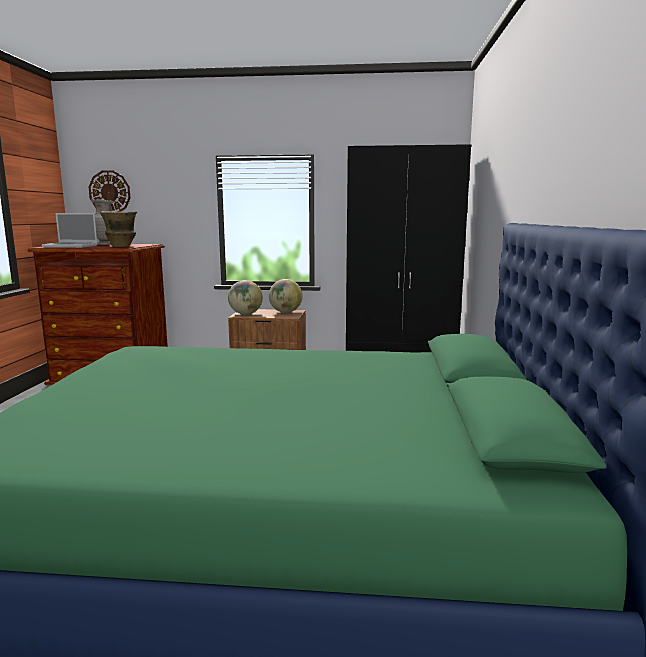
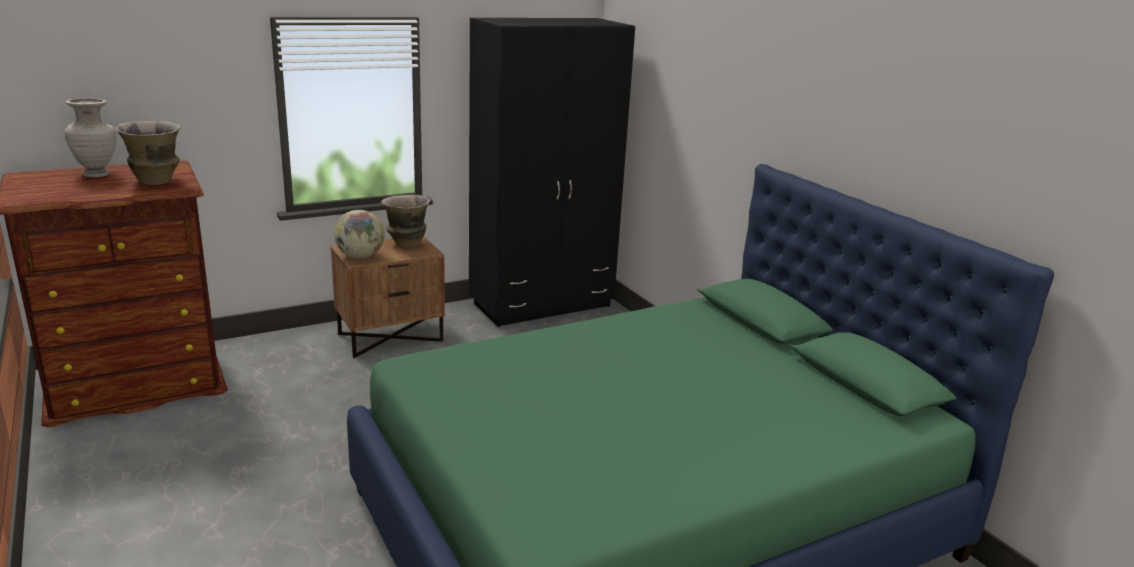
camera: 35 degrees left, 10 degrees up
laptop [42,213,98,248] -> none
wall clock [89,170,131,211] -> none
globe [269,279,303,313] -> vase [381,195,430,247]

